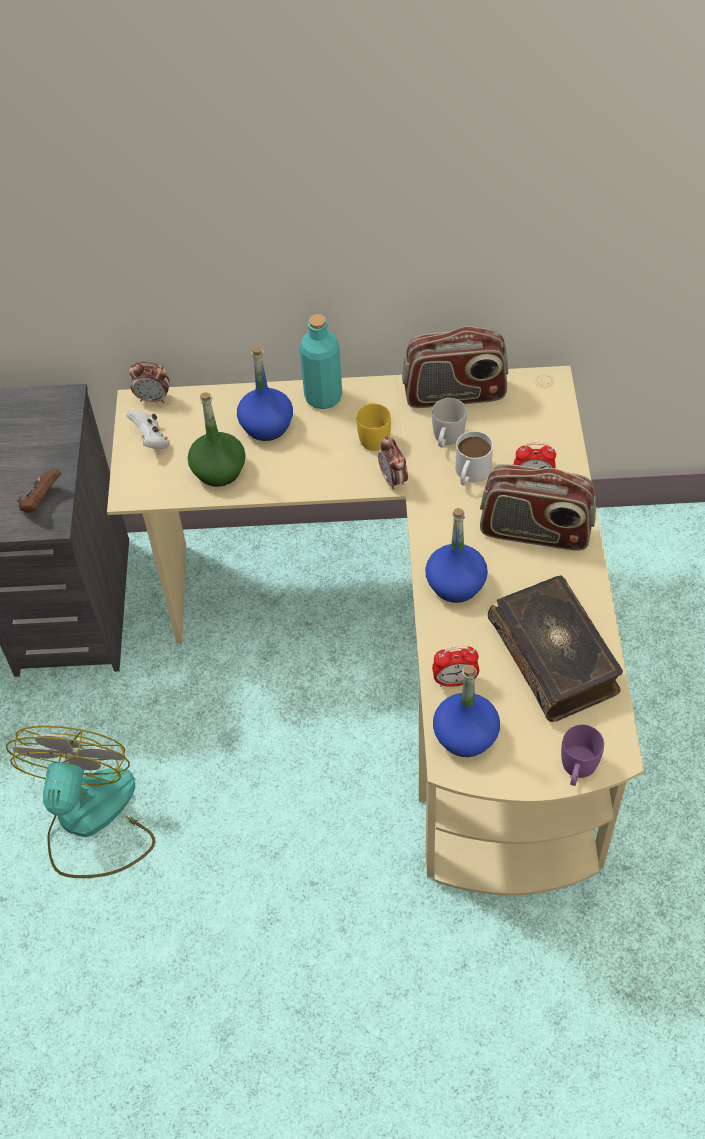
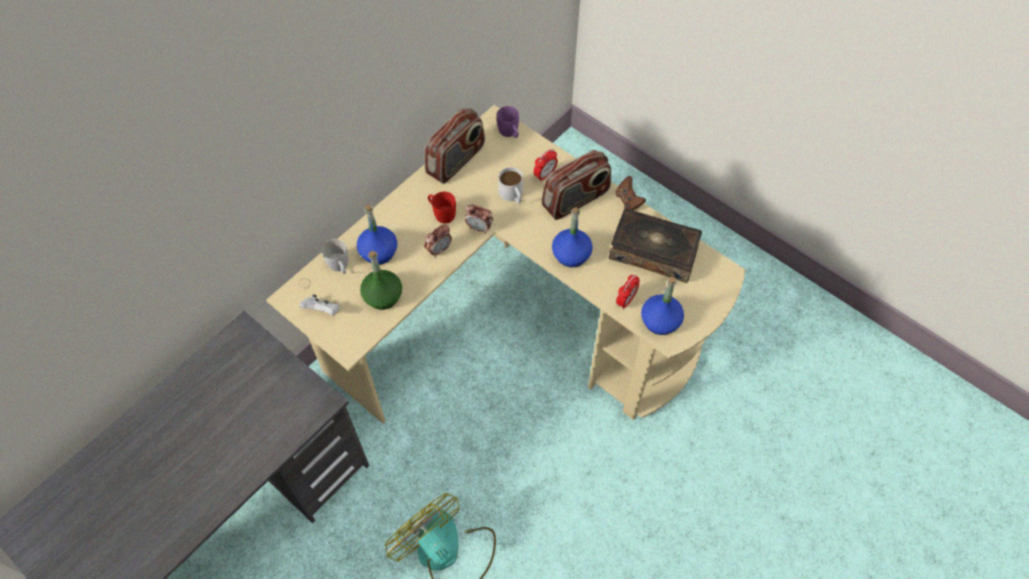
camera: 50 degrees left, 5 degrees up
brown game controller [17,469,61,513] -> brown game controller moved to [615,176,646,210]
alarm clock [129,361,170,403] -> alarm clock moved to [424,224,452,258]
turquoise bottle [300,314,342,409] -> none
yellow mug [356,402,391,451] -> red mug [428,192,456,223]
white mug [432,398,467,447] -> white mug moved to [322,239,348,274]
purple mug [561,725,604,786] -> purple mug moved to [497,106,519,138]

